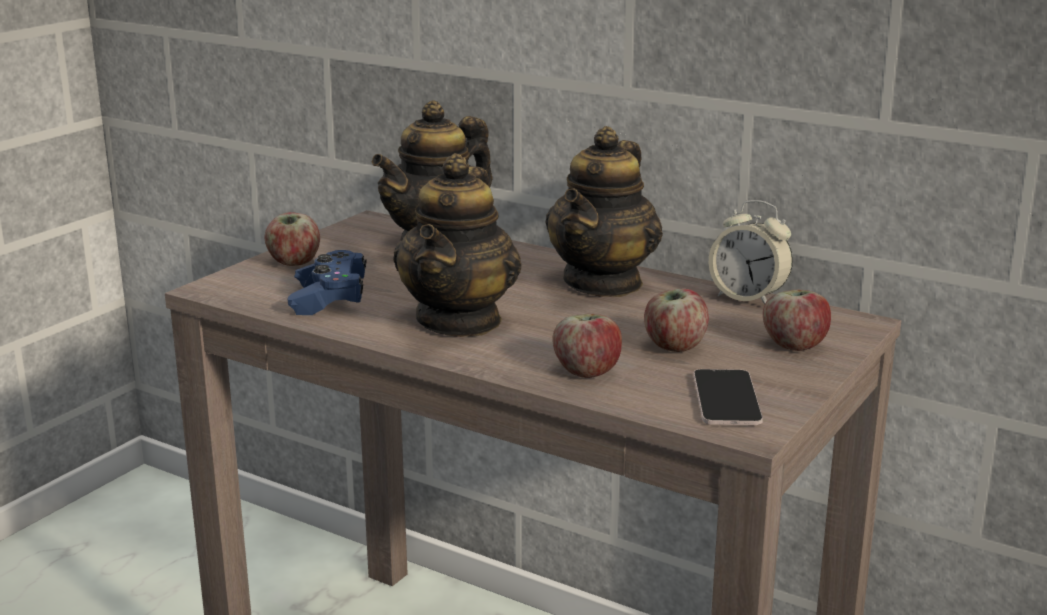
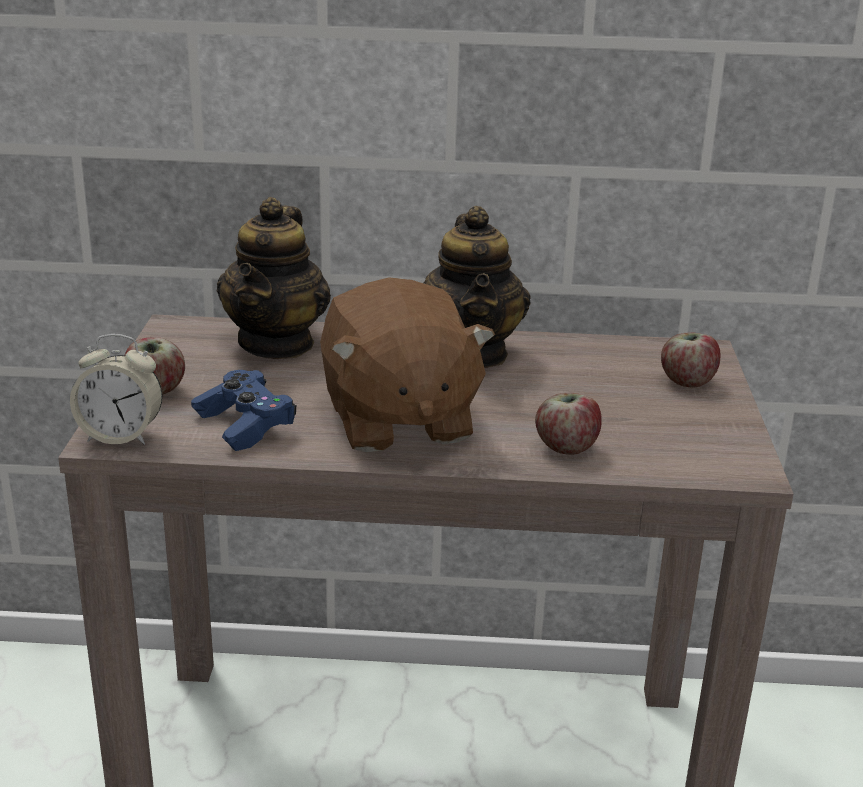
camera: 30 degrees left, 5 degrees up
teapot [393,153,521,337] -> brown plush toy [320,277,495,452]
apple [644,288,709,352] -> none
phone [693,369,763,425] -> none
alarm clock [709,200,793,304] -> alarm clock moved to [70,334,162,445]

